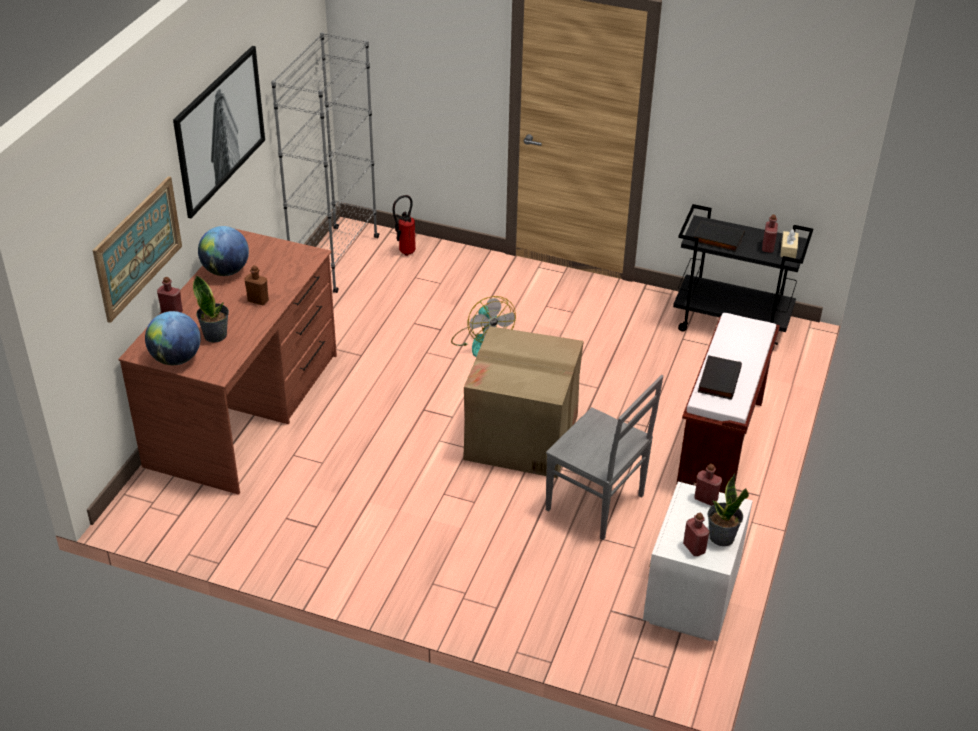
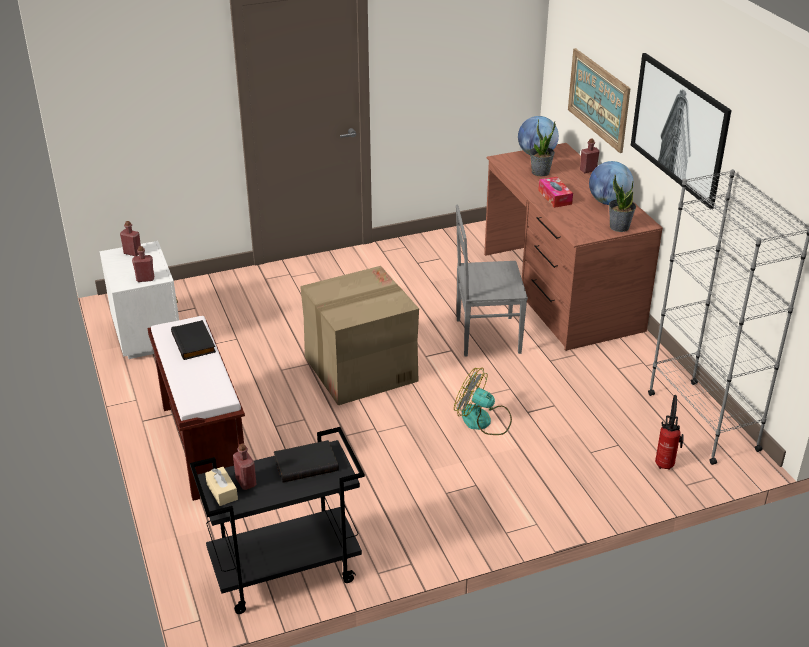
camera: 140 degrees right, 5 degrees down
brown bottle [244,265,269,305] -> tissue box [538,177,573,208]
grey chair [546,375,663,540] -> grey chair moved to [456,205,528,356]
potted plant [708,473,749,546] -> potted plant moved to [609,175,636,232]

